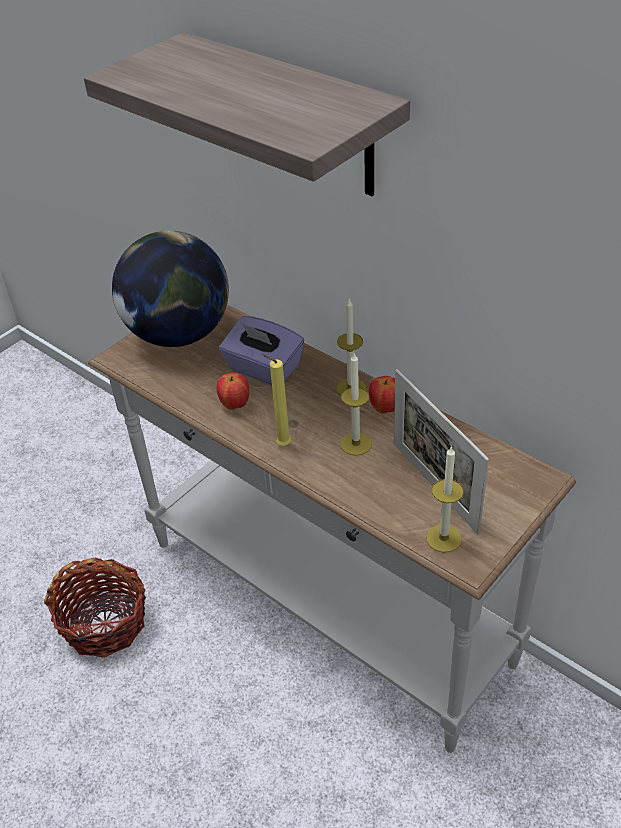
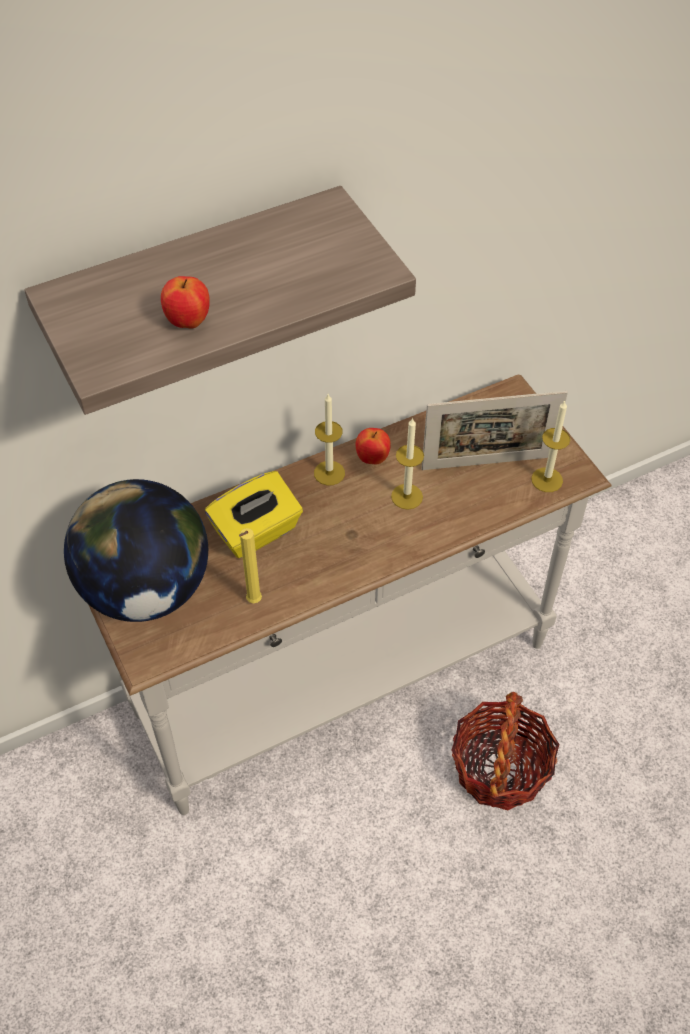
camera: 70 degrees left, 10 degrees up
basket [44,558,146,658] -> basket moved to [452,692,560,810]
apple [217,372,249,410] -> apple moved to [161,276,210,329]
purple tissue box [219,316,304,385] -> yellow tissue box [205,471,303,559]
yellow candle [262,354,291,446] -> yellow candle moved to [239,528,262,603]

